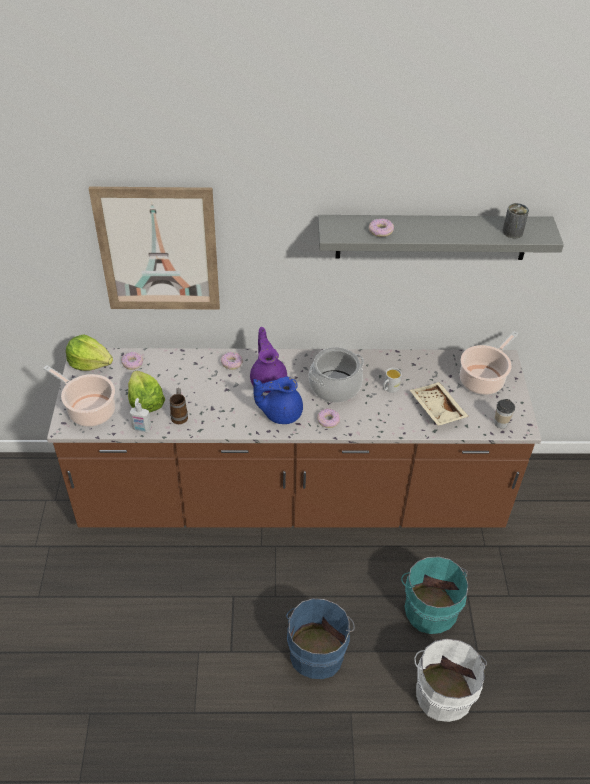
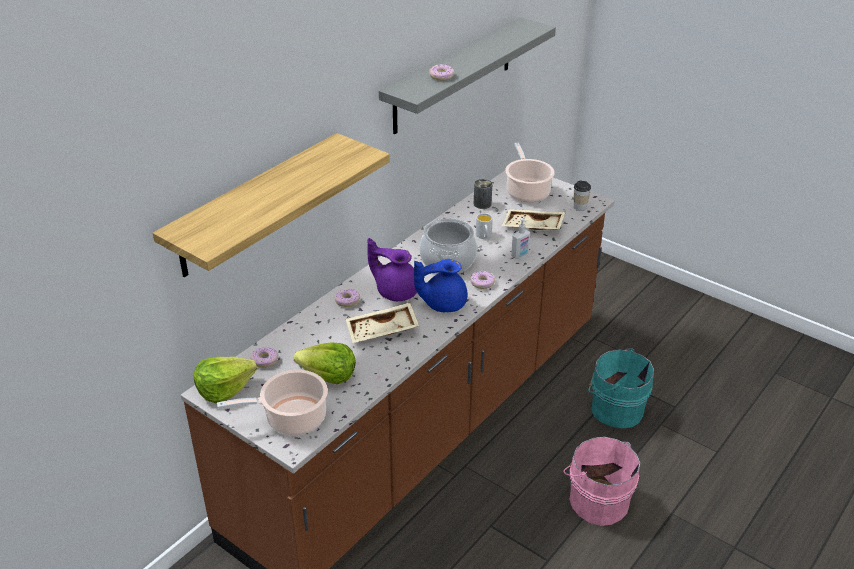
camera: 50 degrees left, 10 degrees down
picture [89,187,220,310] -> shelf [153,133,390,277]
soap dispenser [129,398,151,432] -> soap dispenser moved to [511,218,530,259]
mug [170,388,188,424] -> none
blue teapot [253,377,303,424] -> blue teapot turned 45 degrees clockwise [414,259,467,312]
blue bucket [286,598,355,679] -> pink bucket [563,437,640,526]
white bucket [414,639,487,722] -> none
can [502,203,529,238] -> can moved to [474,179,492,209]
none -> beige tray [346,303,419,343]

